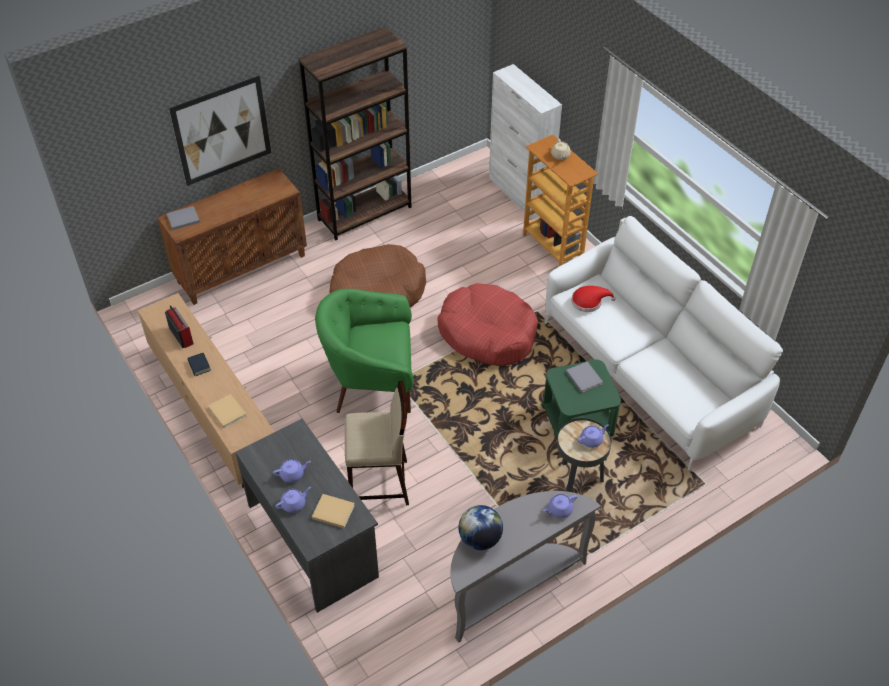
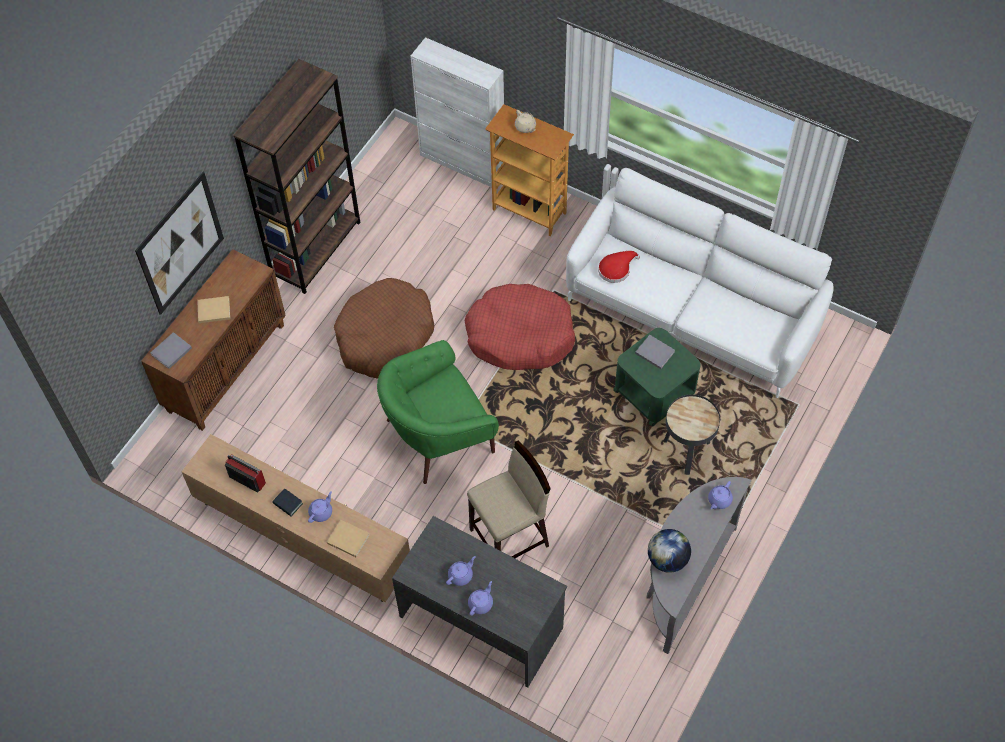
camera: 25 degrees left, 10 degrees up
beige book [312,494,355,528] -> beige book moved to [197,296,230,323]
purple teapot [578,424,609,448] -> purple teapot moved to [308,491,332,523]

